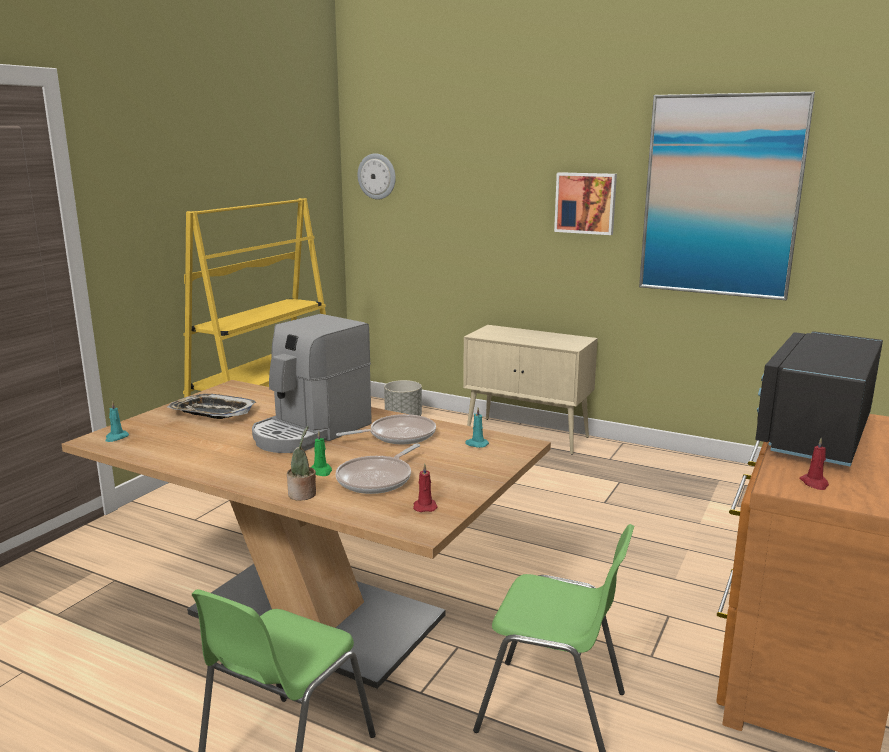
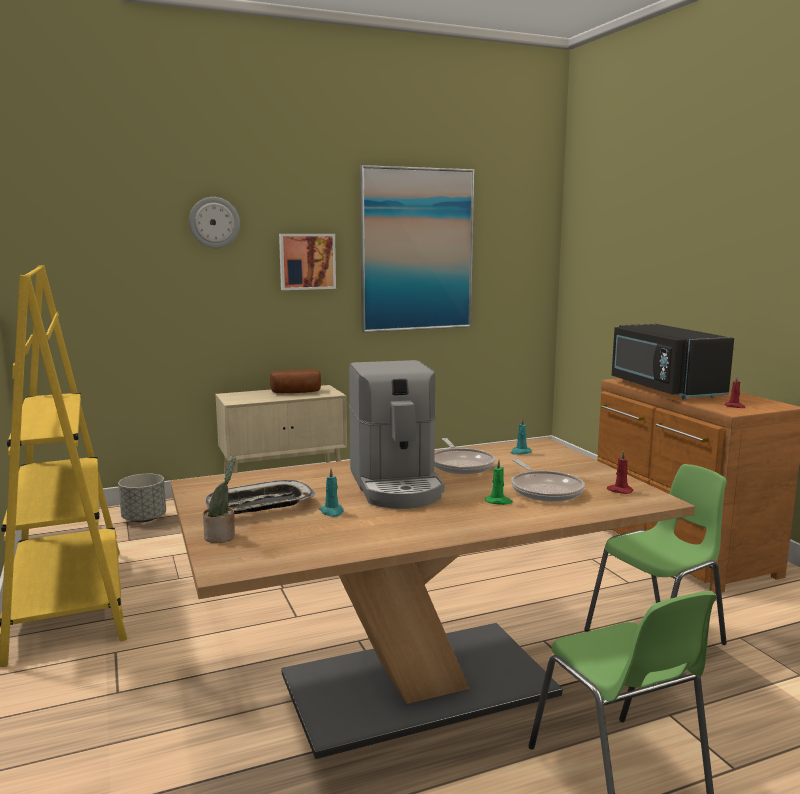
camera: 50 degrees left, 5 degrees down
turquoise candle [105,401,129,442] -> turquoise candle moved to [319,469,344,517]
potted plant [287,426,316,501] -> potted plant moved to [203,456,236,543]
frying pan [336,414,436,444] -> frying pan turned 150 degrees clockwise [434,438,495,474]
wall clock [357,153,396,200] -> wall clock moved to [189,197,240,248]
none -> bread [270,370,321,393]

